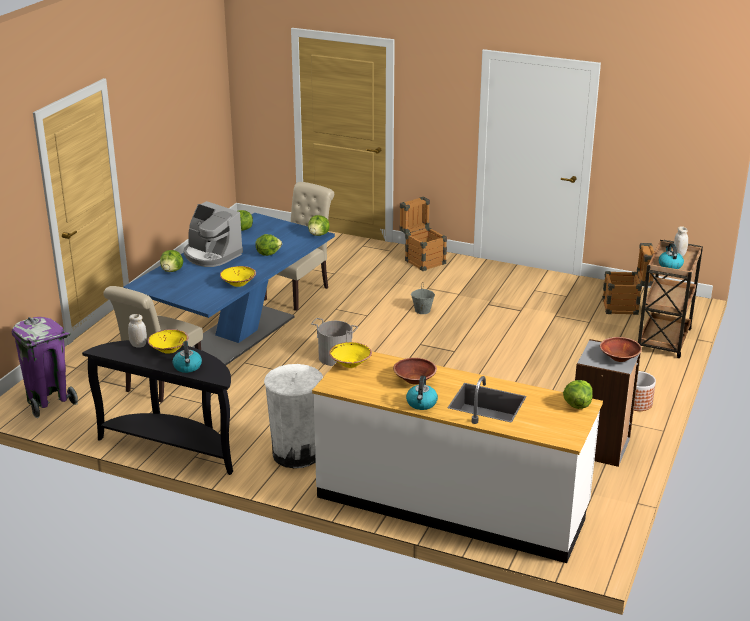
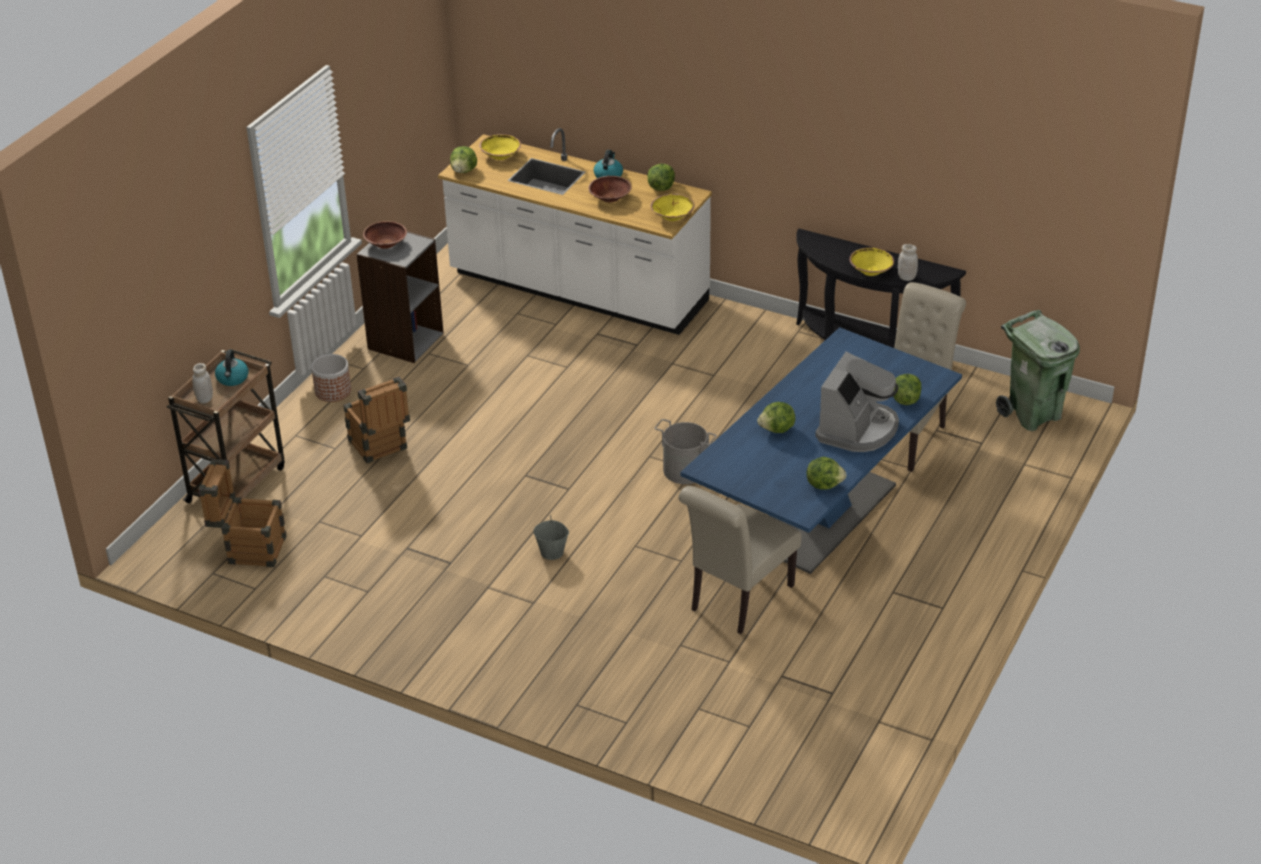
camera: 175 degrees left, 10 degrees up
purple trash can [12,317,78,418] -> green trash can [996,310,1080,431]
kettle [173,341,202,373] -> none
coffee machine [184,201,243,267] -> coffee machine turned 75 degrees clockwise [815,352,899,452]
yellow bowl [220,266,256,287] -> yellow bowl moved to [479,134,521,160]
white trash can [264,364,323,468] -> none
lettuce [308,215,330,236] -> lettuce moved to [647,164,675,191]
crate [399,196,447,271] -> crate moved to [343,377,410,463]

